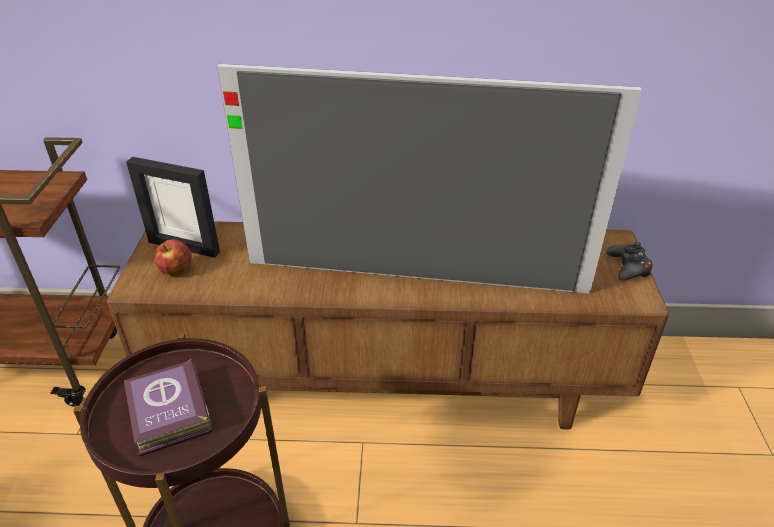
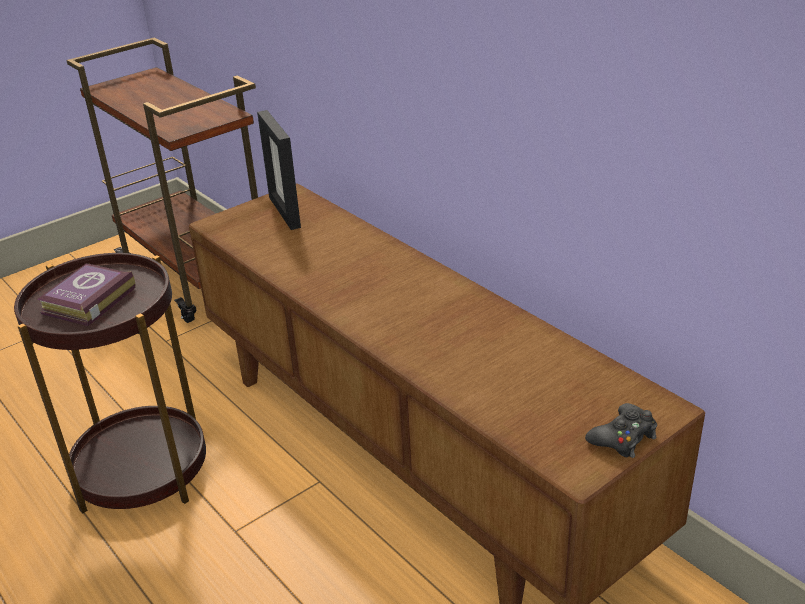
camera: 50 degrees right, 5 degrees down
apple [154,239,192,276] -> none
television [217,64,642,294] -> none

